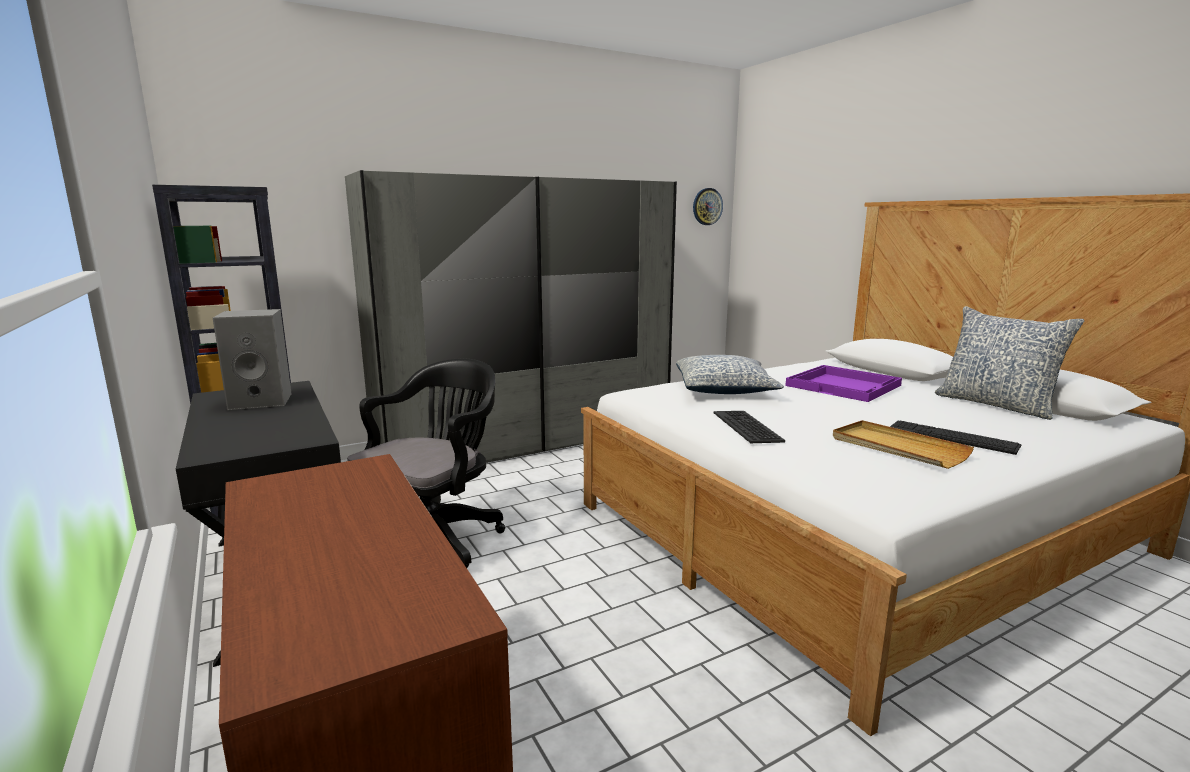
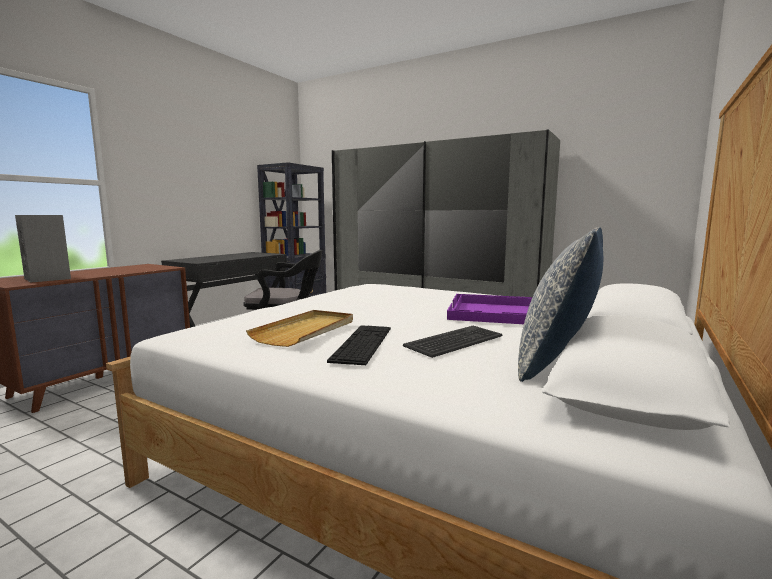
camera: 60 degrees right, 5 degrees down
grey speaker [213,309,292,410] -> grey speaker moved to [15,215,71,282]
pillow [676,355,784,394] -> none
wall clock [693,188,723,225] -> none
keyboard [713,411,785,444] -> keyboard moved to [403,326,502,358]

